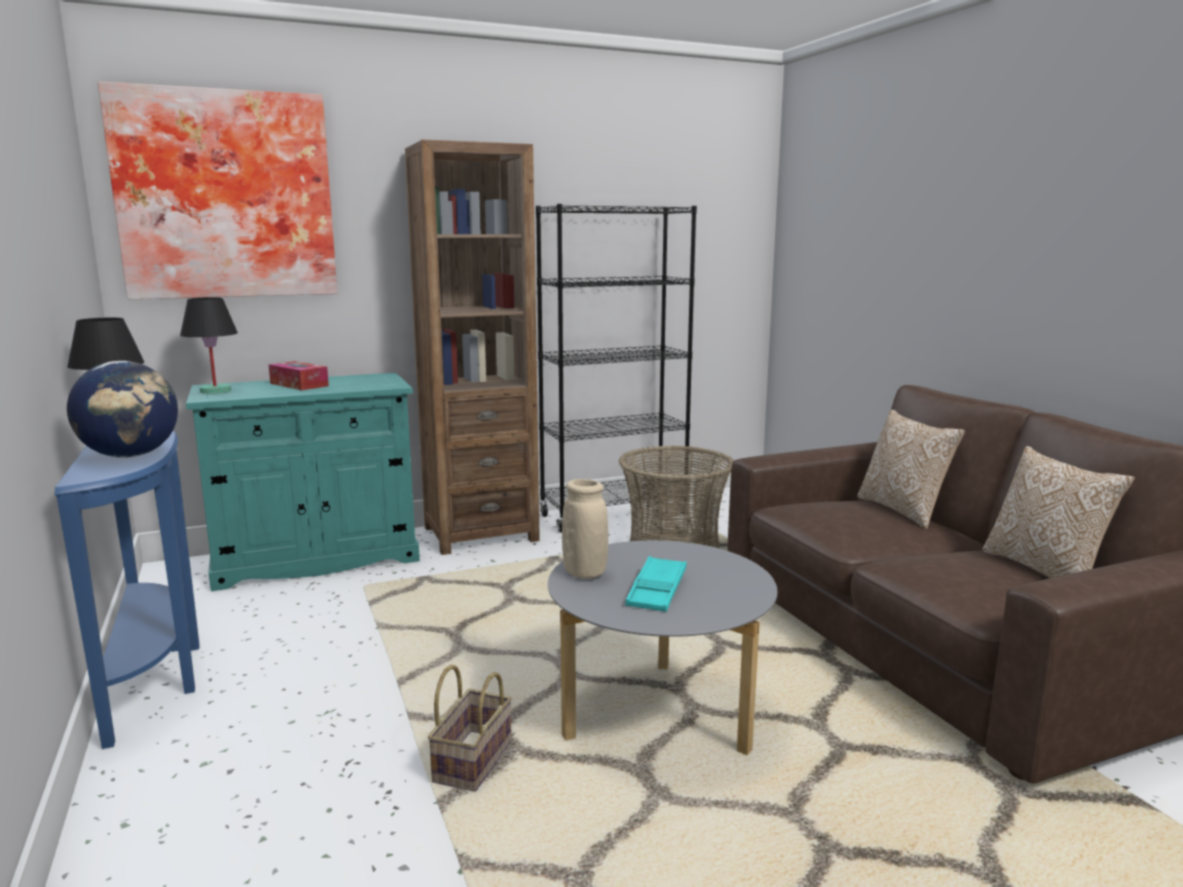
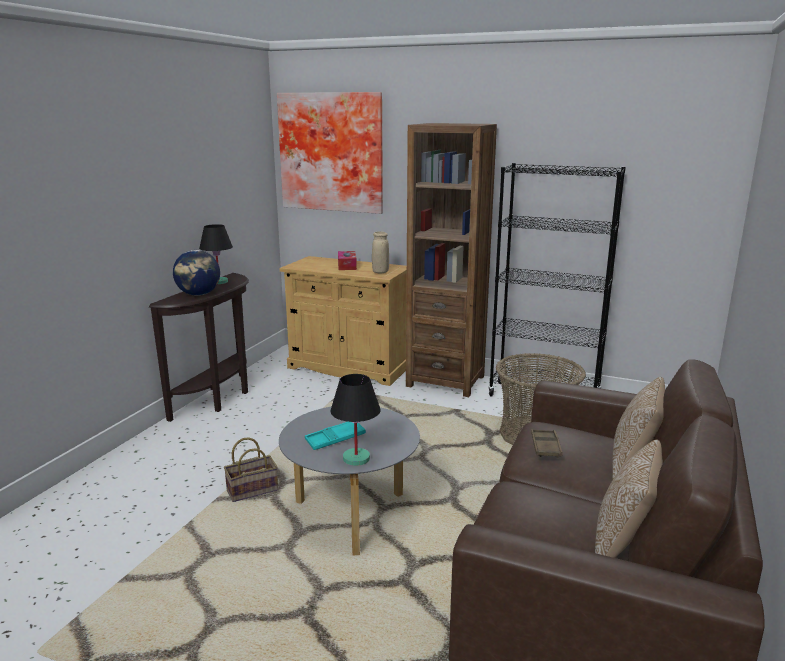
camera: 45 degrees right, 5 degrees up
blue console table [55,430,200,749] -> brown console table [149,273,249,422]
black table lamp [180,297,238,394] -> black table lamp moved to [330,374,381,466]
turquoise cabinet [186,373,420,591] -> beige cabinet [280,256,407,386]
beige vase [562,479,608,579] -> beige vase moved to [372,232,389,273]
none -> brown tray [531,429,563,458]

